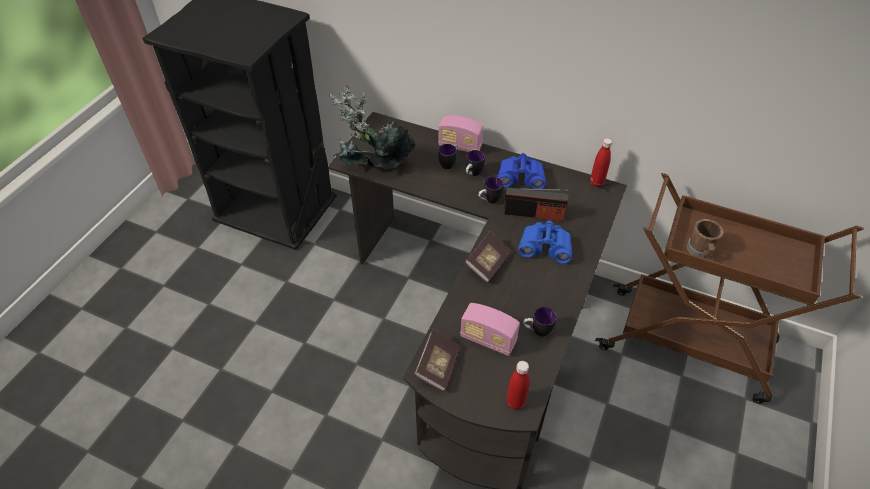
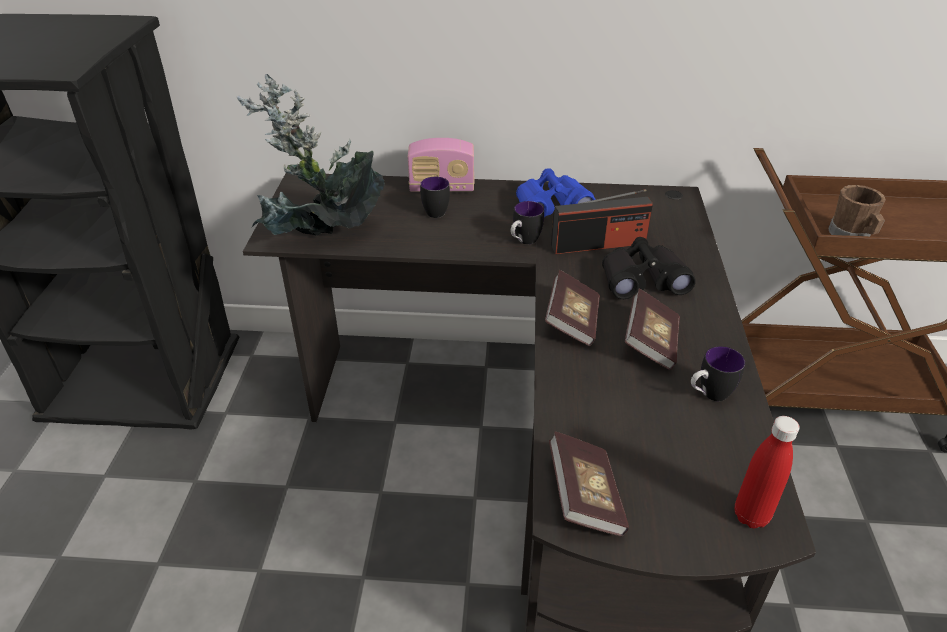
camera: 20 degrees left, 10 degrees down
radio [460,303,520,356] -> none
mug [466,150,485,176] -> none
blue binoculars [518,221,572,264] -> black binoculars [602,237,696,299]
red bottle [590,138,612,187] -> none
none -> book [625,289,680,370]

